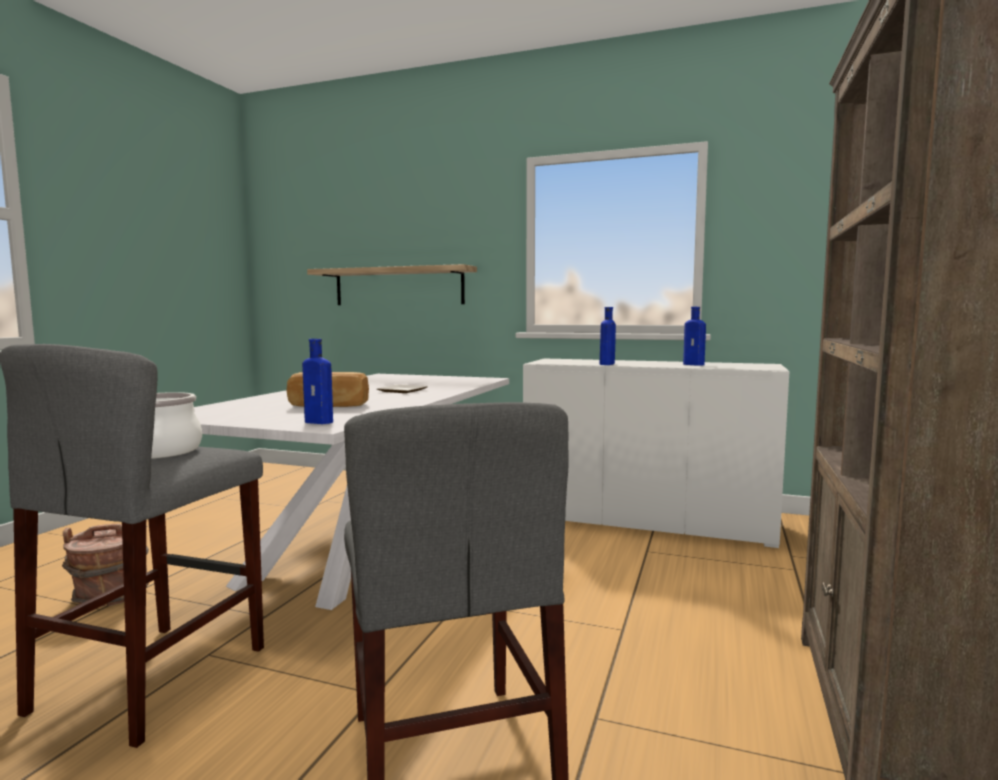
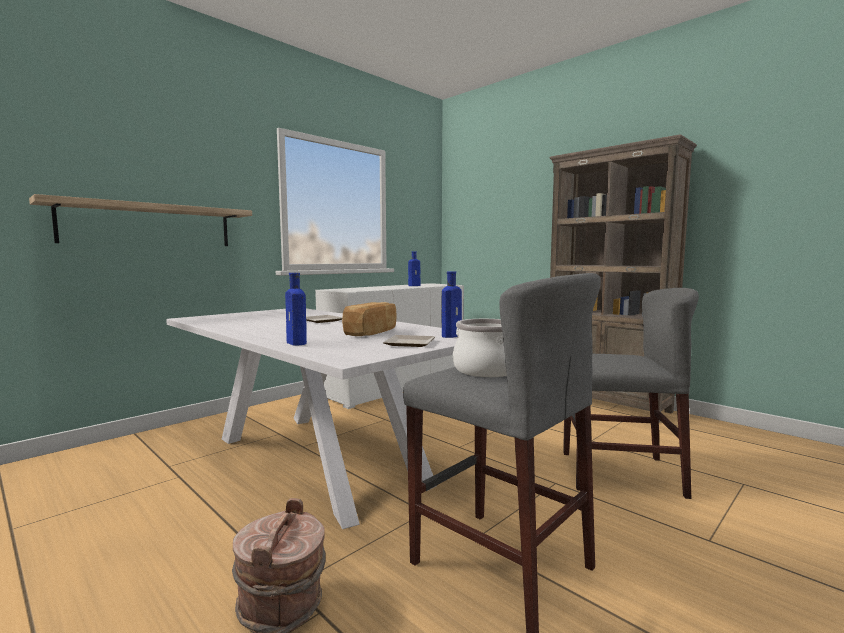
camera: 65 degrees left, 0 degrees up
blue bottle [600,307,616,365] -> blue bottle moved to [285,273,307,345]
none -> plate [383,335,435,347]

